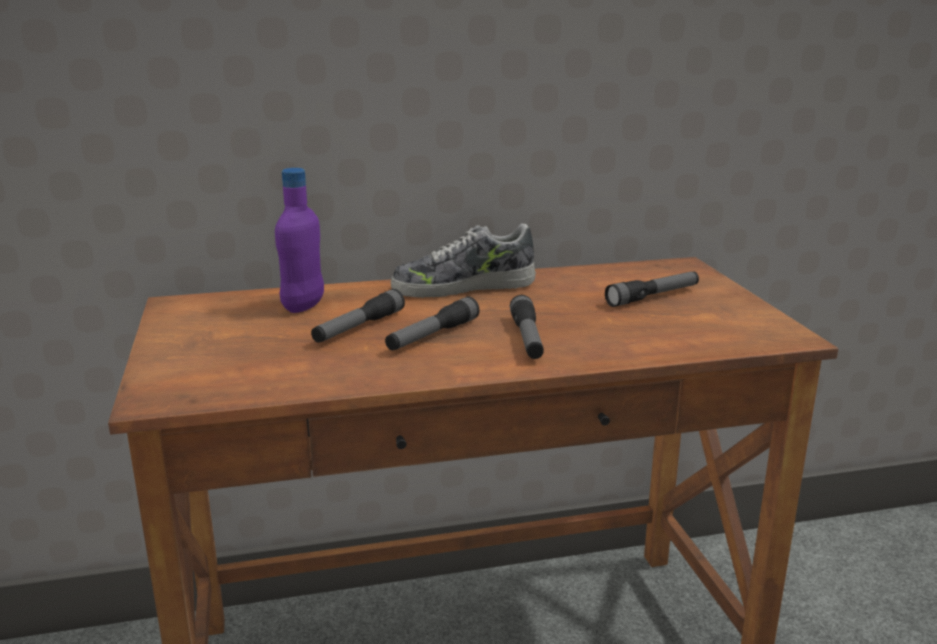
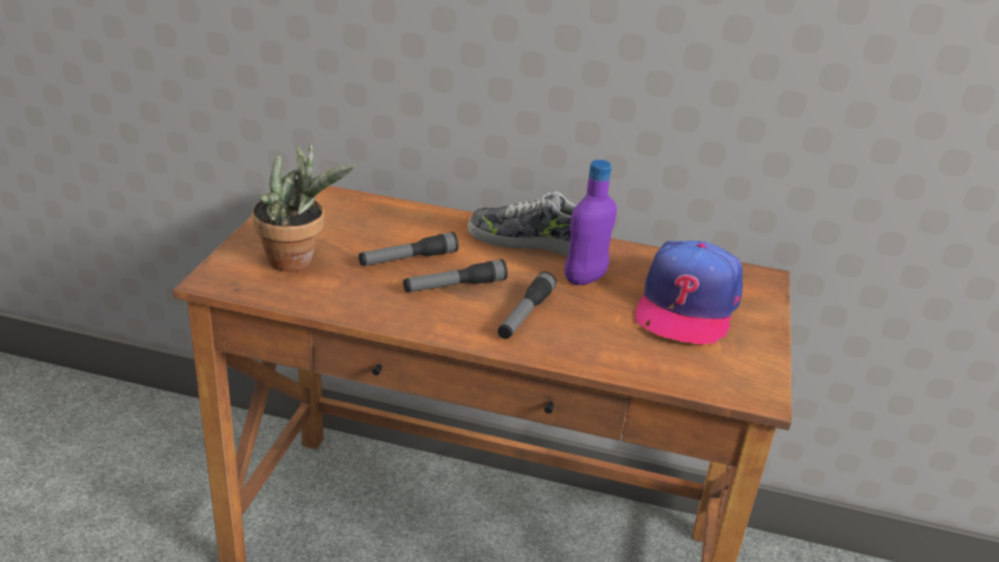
camera: 25 degrees right, 10 degrees up
purple bottle [275,168,324,313] -> purple bottle moved to [564,160,617,285]
flashlight [605,271,699,307] -> cap [635,241,743,346]
none -> potted plant [252,142,356,272]

